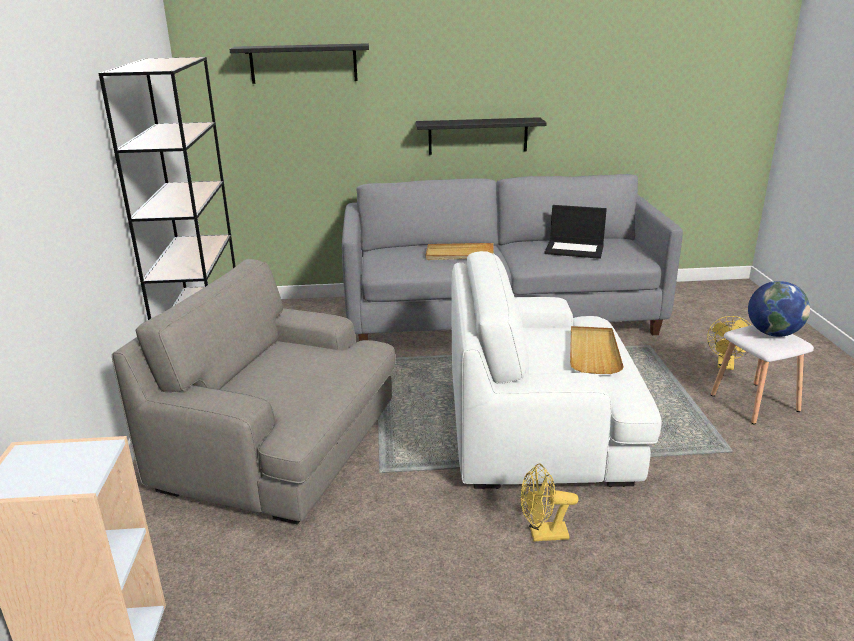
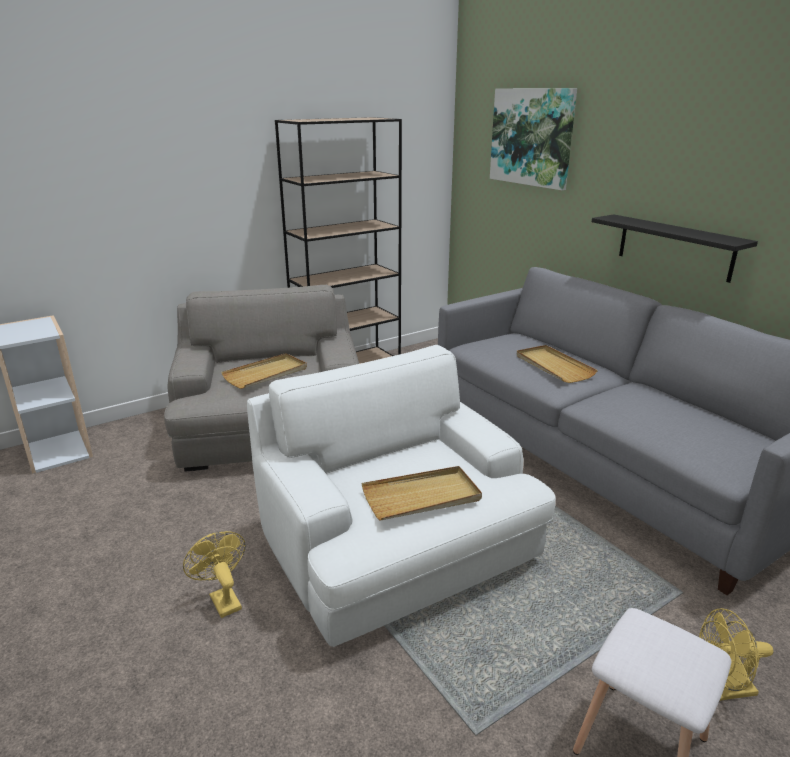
camera: 60 degrees right, 0 degrees up
black shelf [229,43,369,84] -> picture [490,88,577,190]
laptop [544,205,607,259] -> none
globe [748,281,810,337] -> none
none -> beige tray [221,353,307,389]

